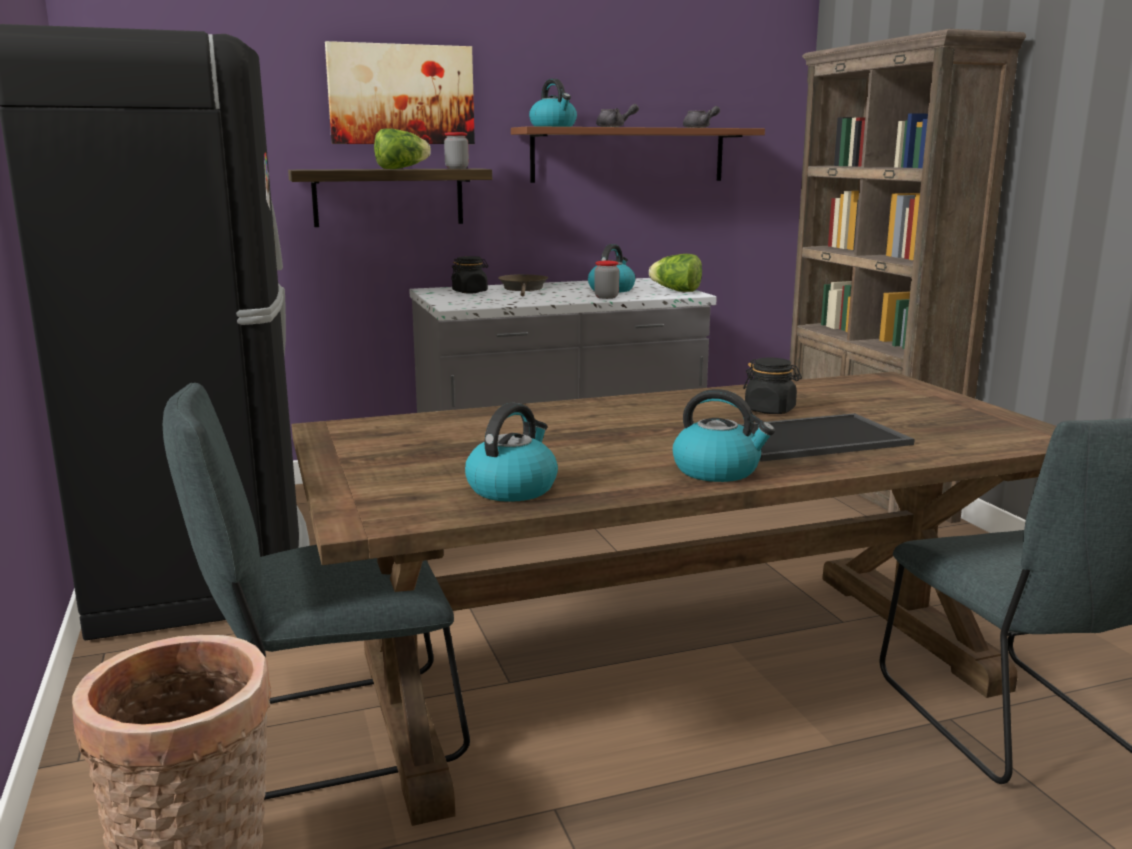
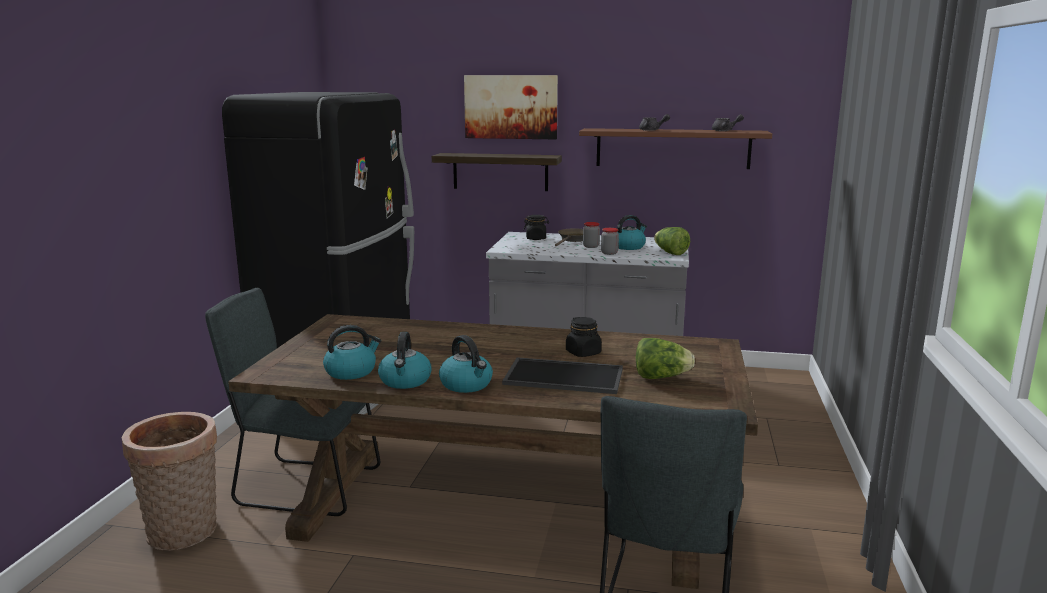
camera: 30 degrees right, 0 degrees up
lettuce [374,128,431,169] -> lettuce moved to [636,338,695,379]
jar [444,132,469,169] -> jar moved to [583,222,600,248]
kettle [529,79,577,127] -> kettle moved to [378,332,431,389]
brown bookcase [790,29,1026,523] -> none

